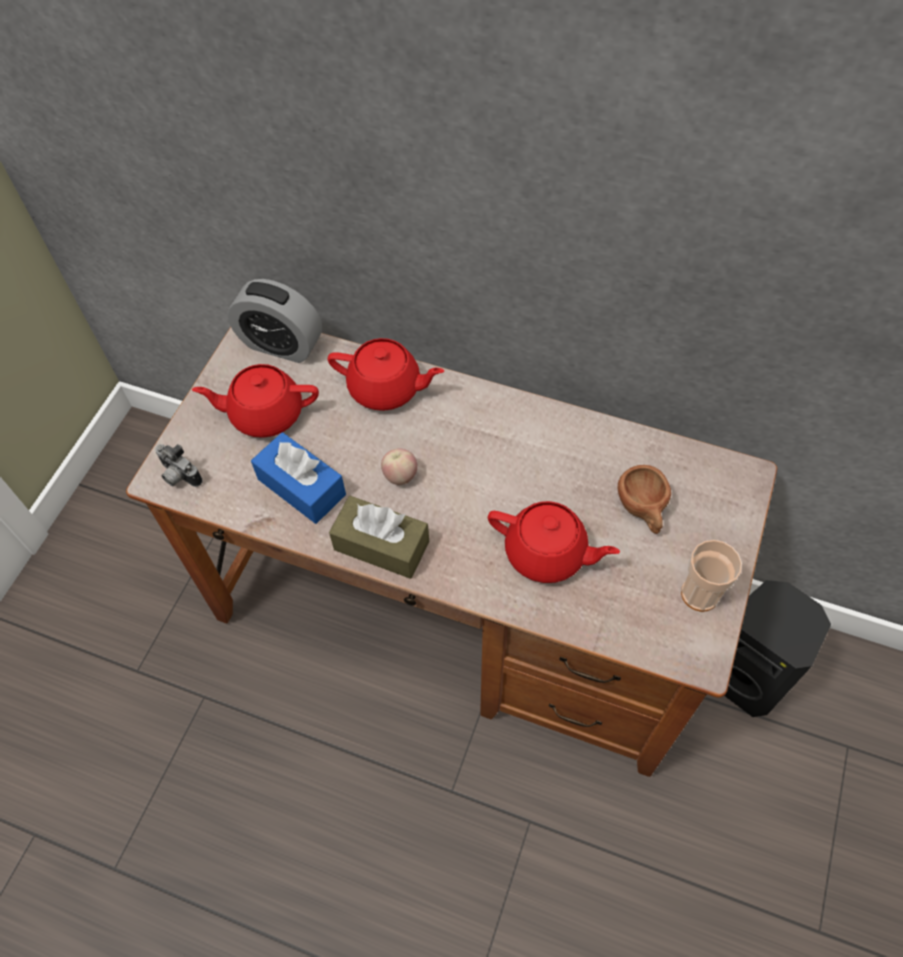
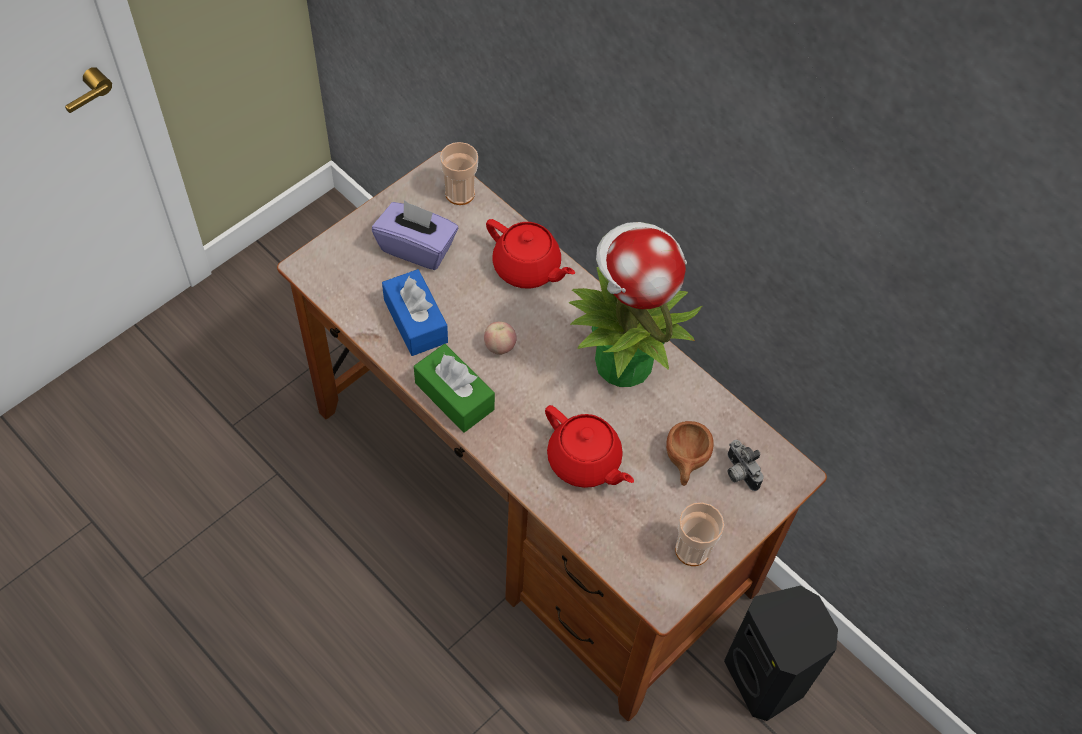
camera: 20 degrees right, 0 degrees up
camera [155,444,203,487] -> camera moved to [728,440,764,491]
red teapot [192,364,319,438] -> purple tissue box [372,200,459,270]
alarm clock [227,279,322,363] -> cup [440,142,478,205]
brown tissue box [329,496,429,579] -> green tissue box [414,344,495,433]
none -> potted plant [569,222,702,387]

